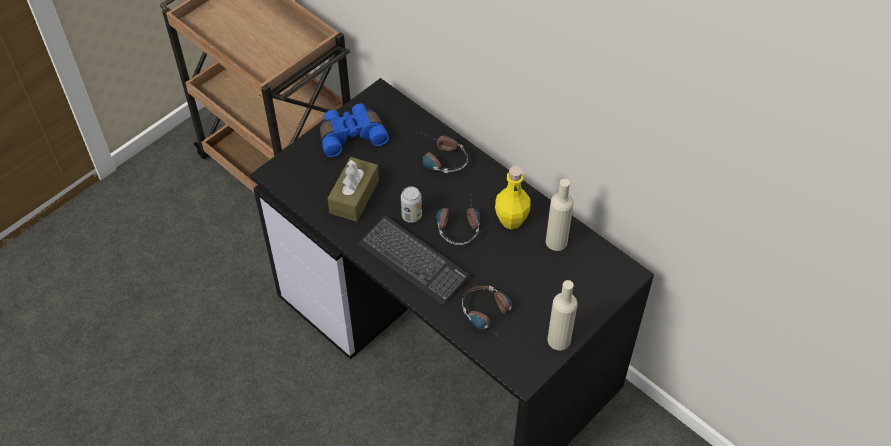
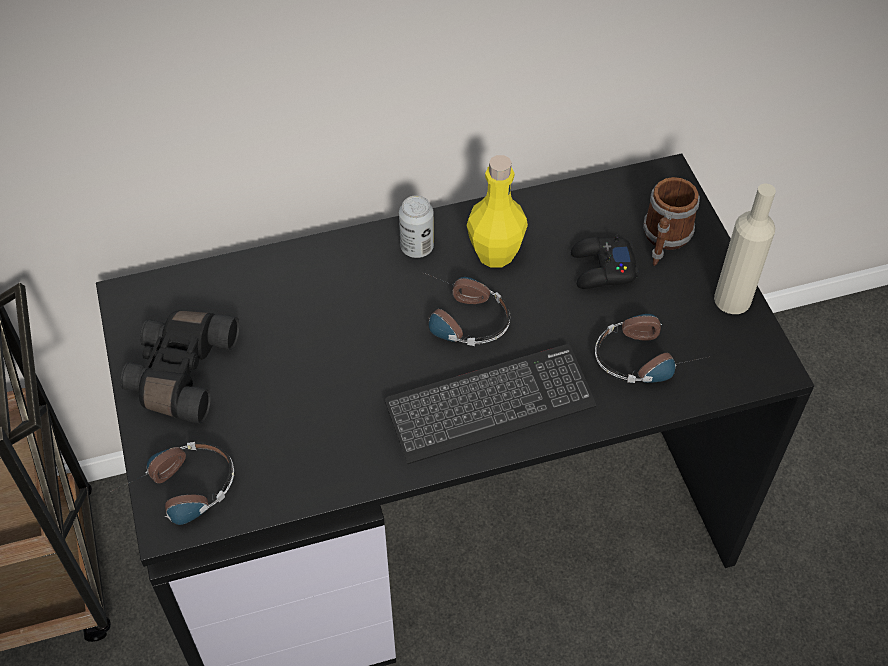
camera: 60 degrees left, 0 degrees up
blue binoculars [320,104,389,157] -> black binoculars [120,311,239,423]
brown tissue box [327,157,379,222] -> none
can [401,186,422,223] -> can moved to [399,195,434,258]
headphones [422,133,468,173] -> headphones moved to [114,442,234,525]
beige bottle [546,179,574,251] -> none
none -> black game controller [571,235,638,289]
none -> mug [643,177,700,266]

